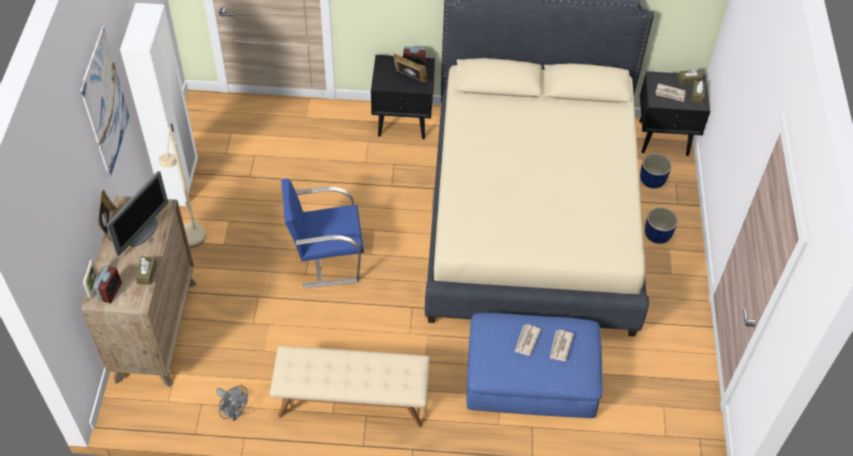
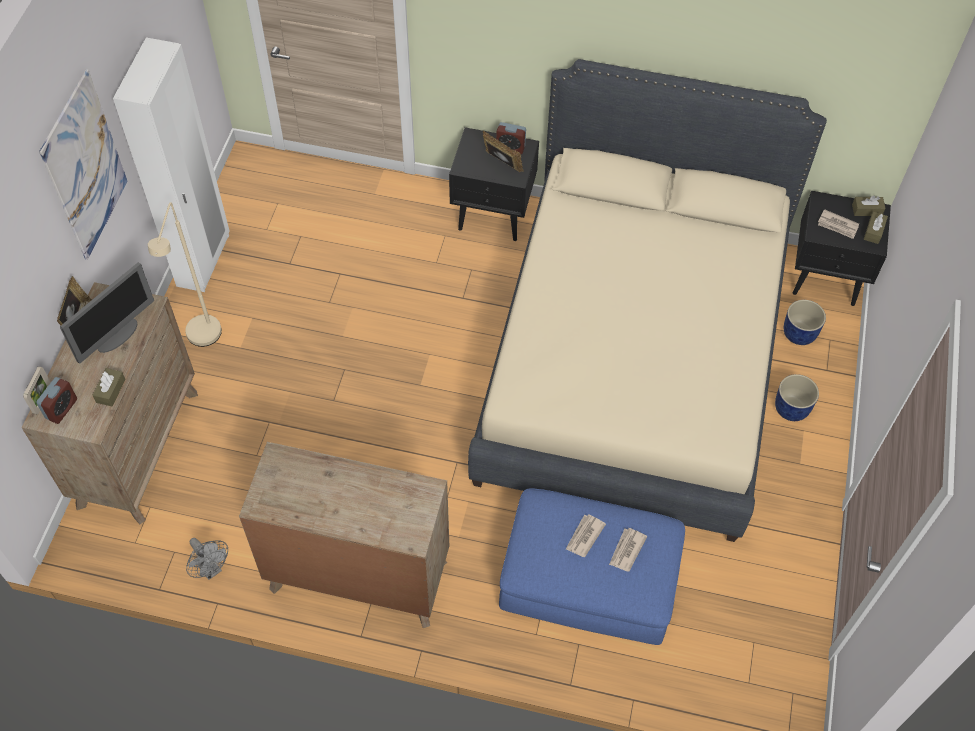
camera: 10 degrees right, 5 degrees up
beige bench [270,346,430,427] -> brown dresser [239,442,449,628]
blue chair [281,178,364,288] -> none

